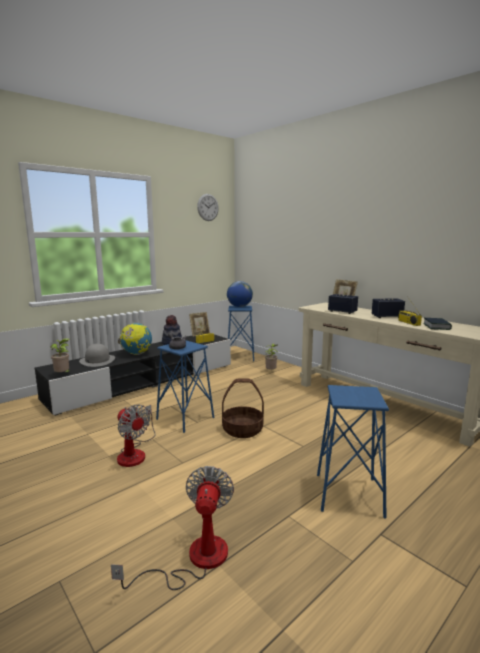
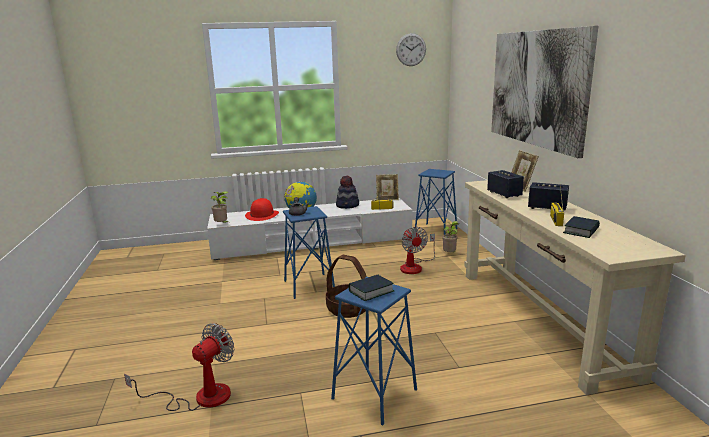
camera: 30 degrees right, 5 degrees up
black tv stand [34,335,231,416] -> white tv stand [207,198,412,260]
grey hat [79,343,115,367] -> red hat [245,198,279,221]
fan [117,405,156,467] -> fan moved to [400,227,435,274]
globe [227,281,253,307] -> none
none -> book [349,275,394,301]
none -> picture [491,26,598,158]

